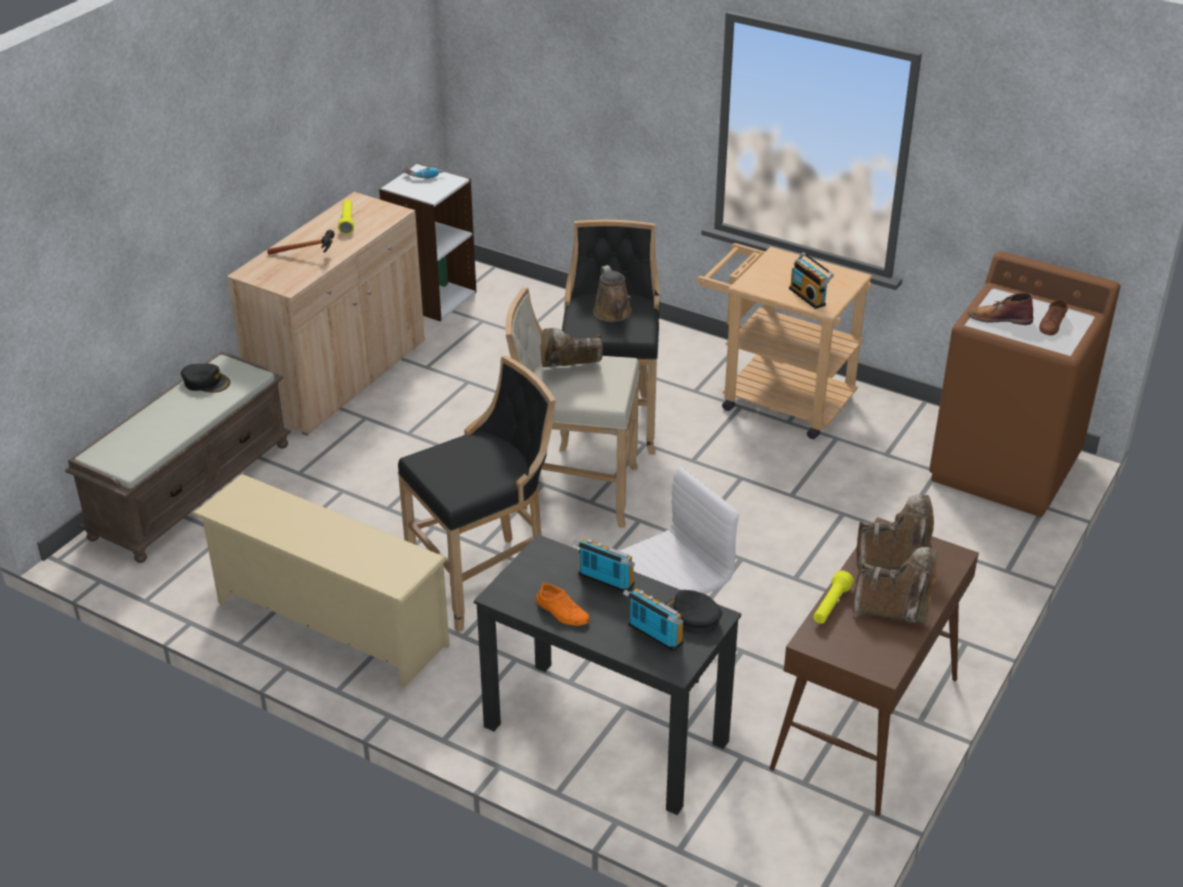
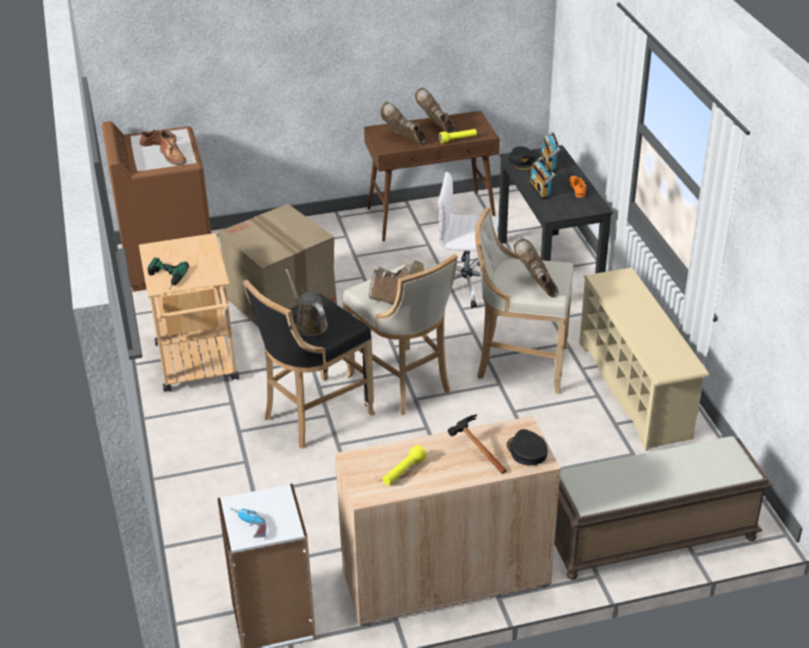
camera: 135 degrees left, 0 degrees up
black cap [181,364,230,393] -> black cap moved to [507,429,548,466]
black stool [398,355,556,632] -> beige stool [475,208,574,394]
brown watering can [593,265,632,322] -> brown watering can turned 60 degrees counterclockwise [286,269,328,336]
radio [789,252,834,309] -> none
none -> power drill [148,258,189,290]
none -> cardboard box [218,204,337,326]
none -> brown boot [514,238,558,297]

